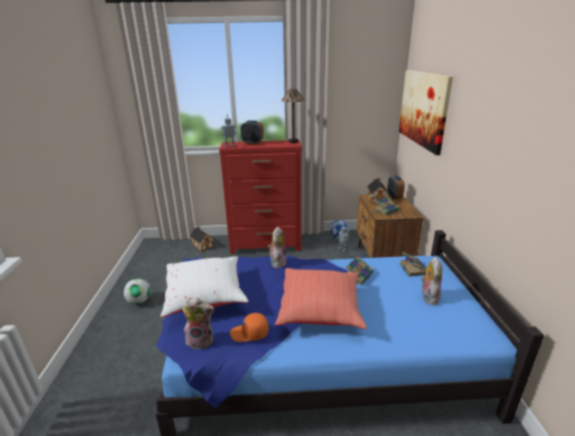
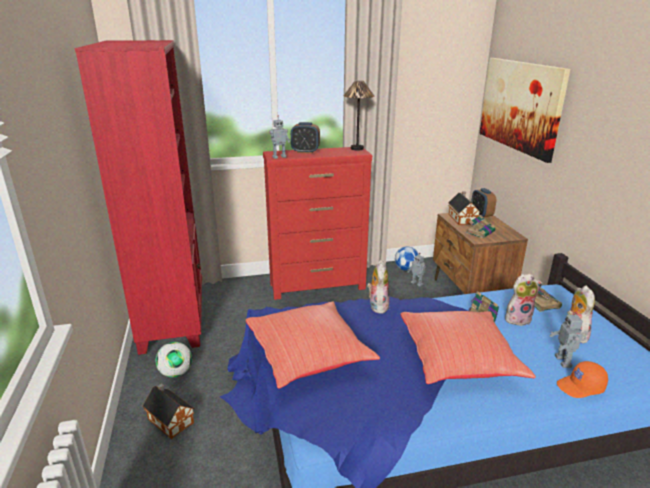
camera: 10 degrees left, 0 degrees up
white pillow [160,256,248,317] -> red pillow [246,301,380,389]
plush toy [183,298,214,350] -> plush toy moved to [505,274,543,326]
toy house [189,226,214,251] -> toy house moved to [142,383,194,439]
orange cap [230,313,268,342] -> orange cap moved to [557,361,608,398]
none -> red bookcase [75,40,202,355]
none -> toy robot [549,311,587,368]

